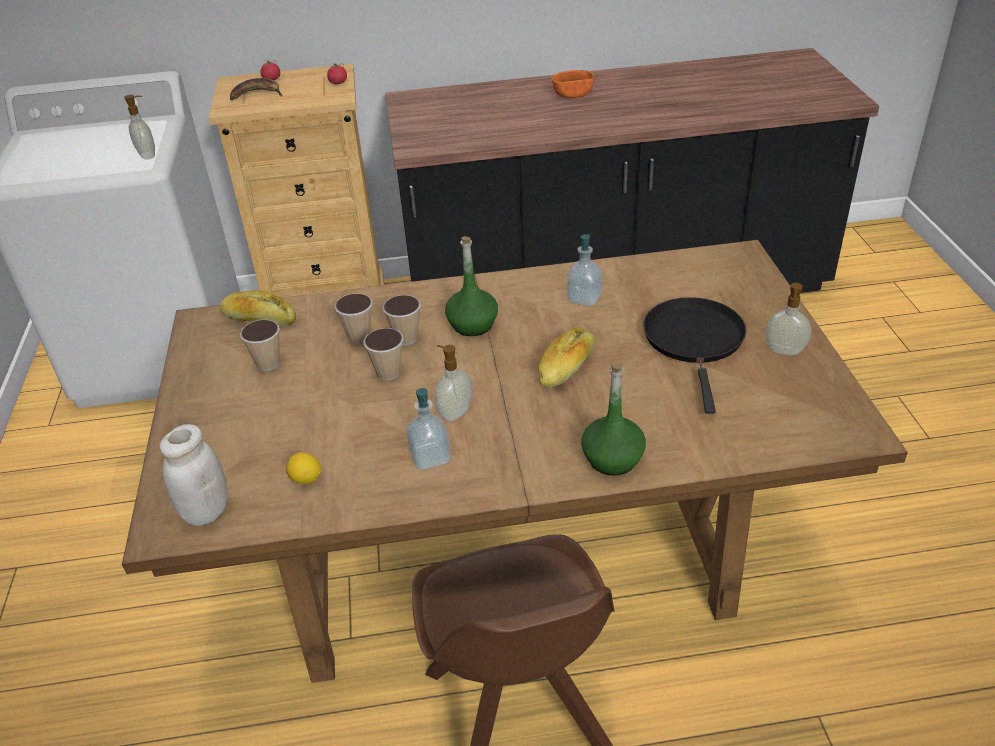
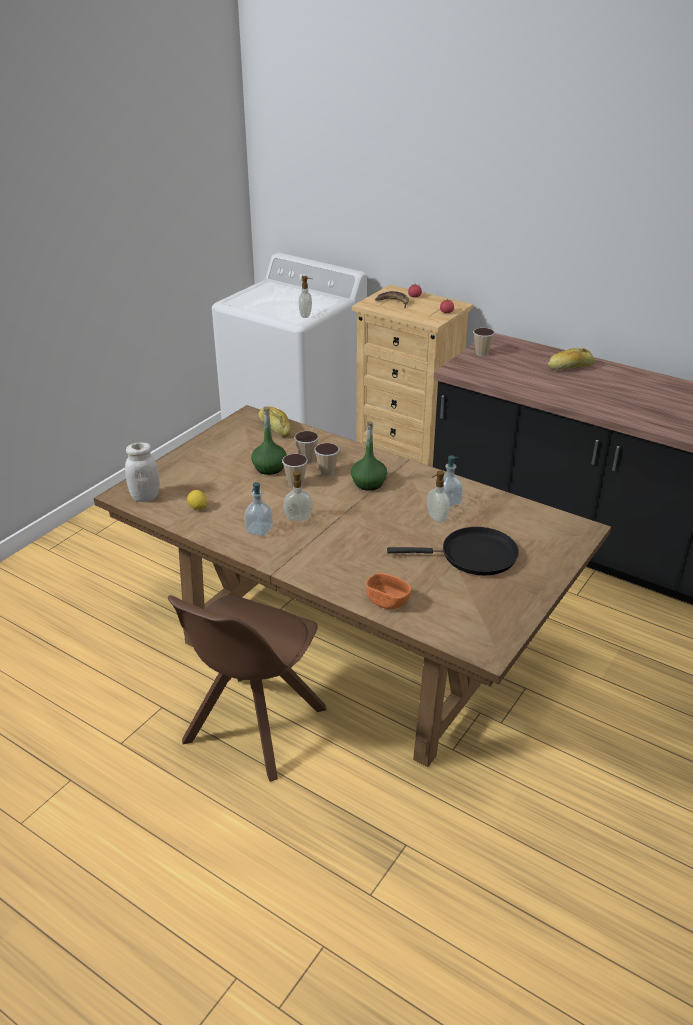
camera: 40 degrees right, 5 degrees down
cup [240,320,280,371] -> cup moved to [473,328,495,356]
bread [538,327,596,387] -> bread moved to [548,348,595,370]
orange bowl [552,70,594,98] -> orange bowl moved to [366,573,411,609]
green bottle [581,362,646,476] -> green bottle moved to [251,407,287,475]
black frying pan [643,297,746,414] -> black frying pan turned 45 degrees clockwise [387,527,519,575]
soap dispenser [765,283,811,355] -> soap dispenser moved to [427,470,450,523]

